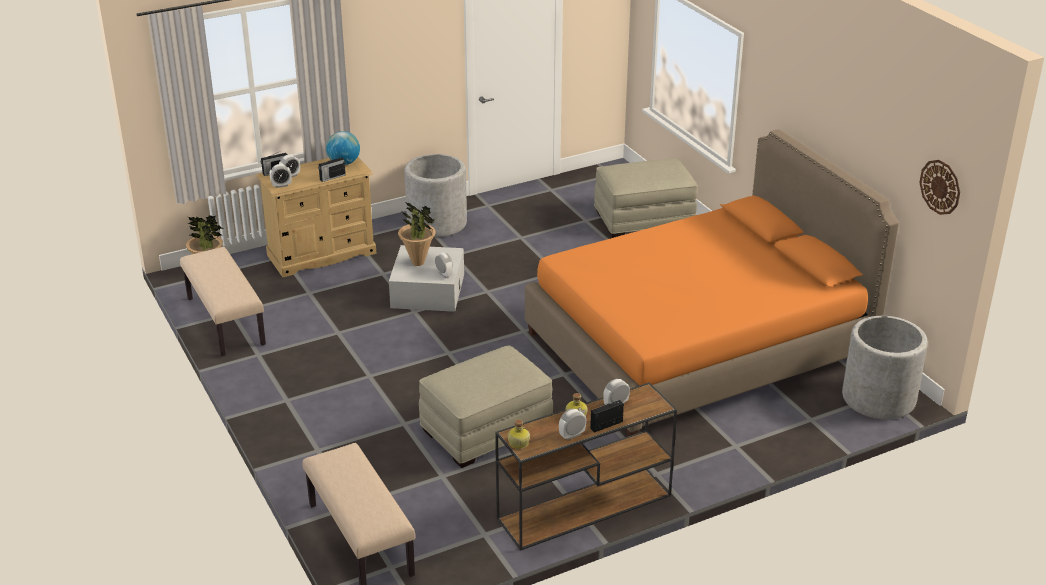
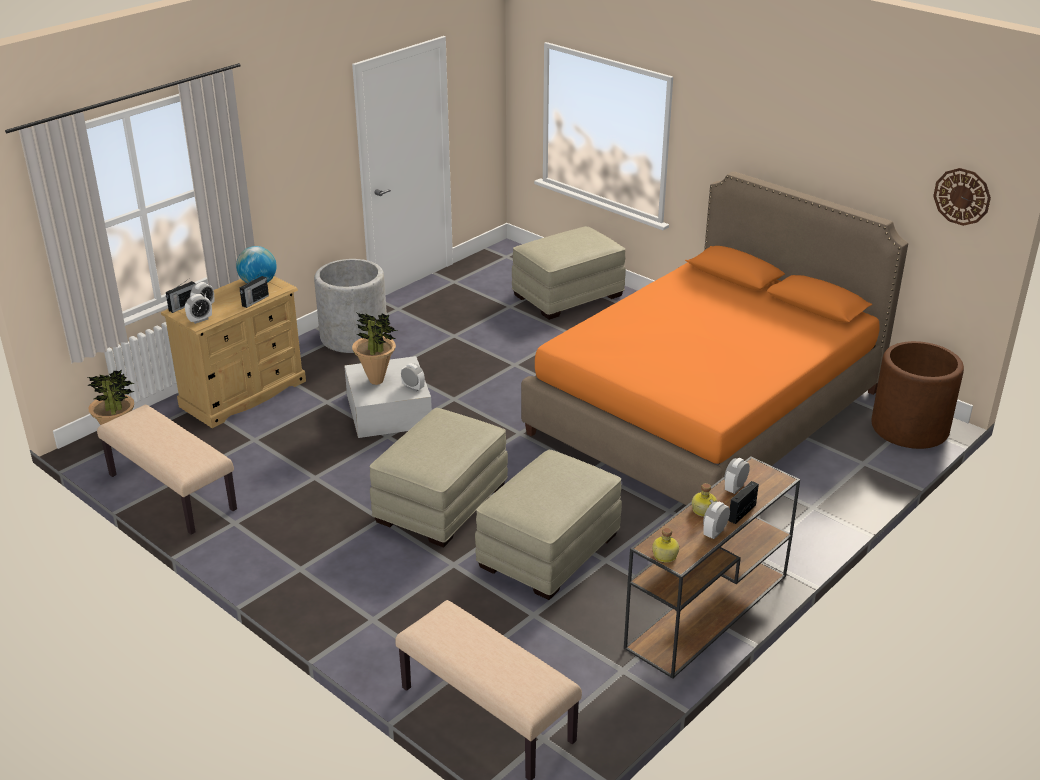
camera: 20 degrees left, 0 degrees up
grey planter [842,316,928,419] -> brown planter [871,341,964,449]
none -> beige ottoman [370,408,508,548]

